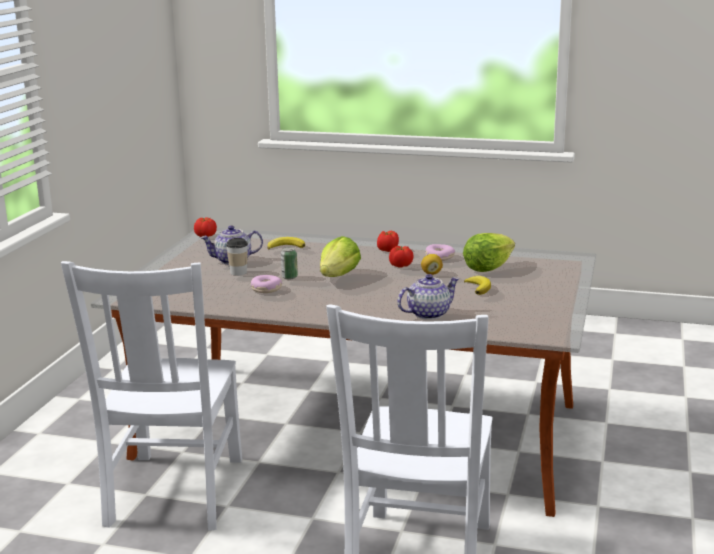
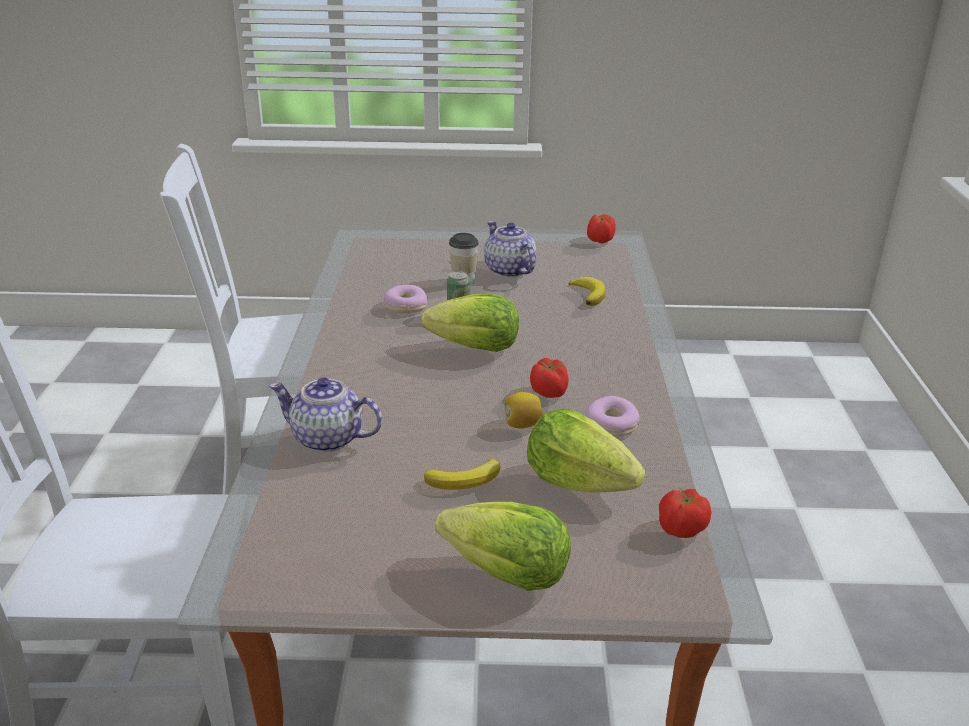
camera: 75 degrees right, 10 degrees up
tomato [377,231,399,252] -> tomato moved to [659,489,711,538]
teapot [397,274,460,320] -> teapot turned 150 degrees clockwise [269,377,382,453]
none -> lettuce [435,502,571,591]

